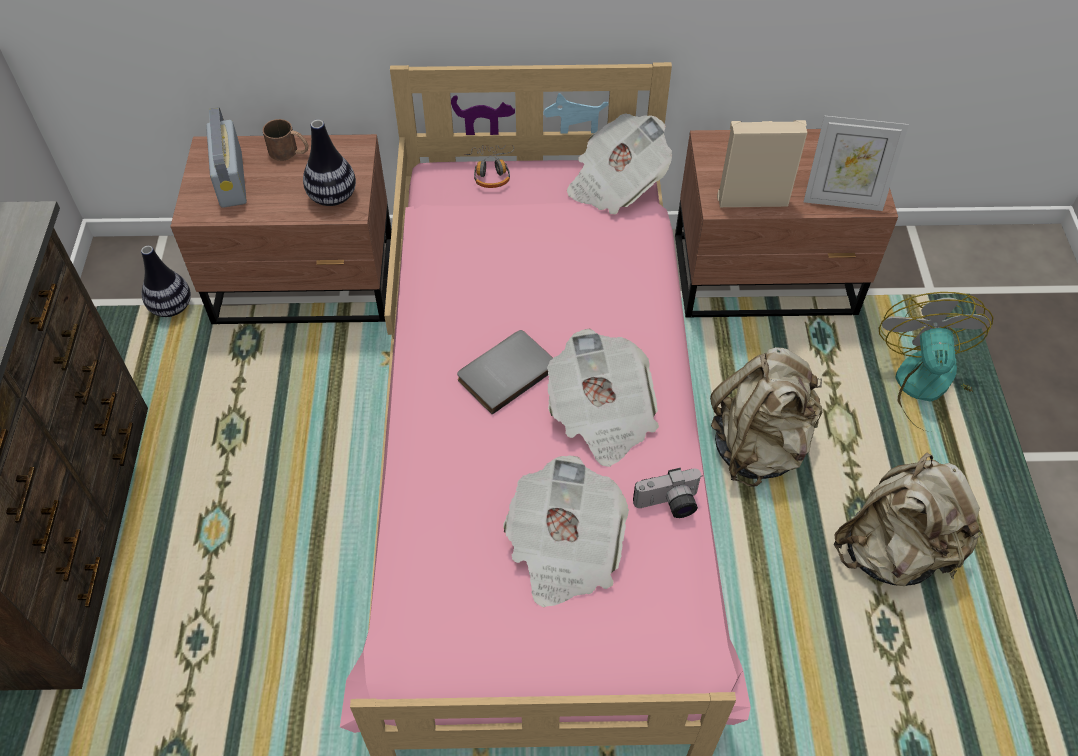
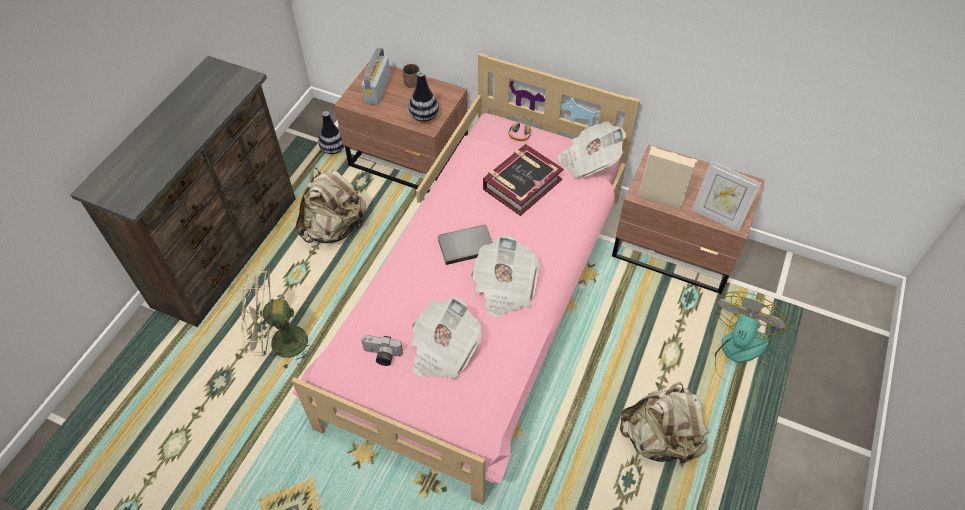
camera: 25 degrees right, 0 degrees up
camera [633,468,702,518] -> camera moved to [361,335,403,366]
beige backpack [710,347,822,487] -> beige backpack moved to [296,167,366,243]
none -> beige fan [241,269,314,370]
none -> book [483,144,563,216]

